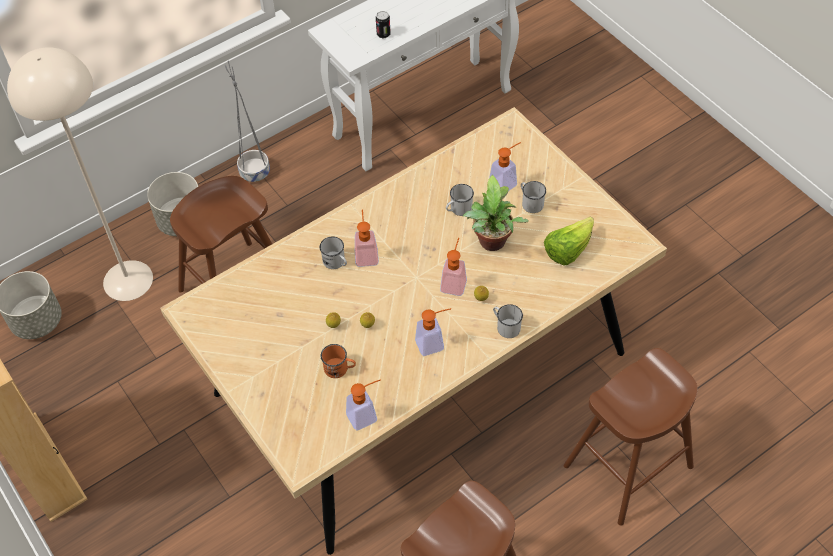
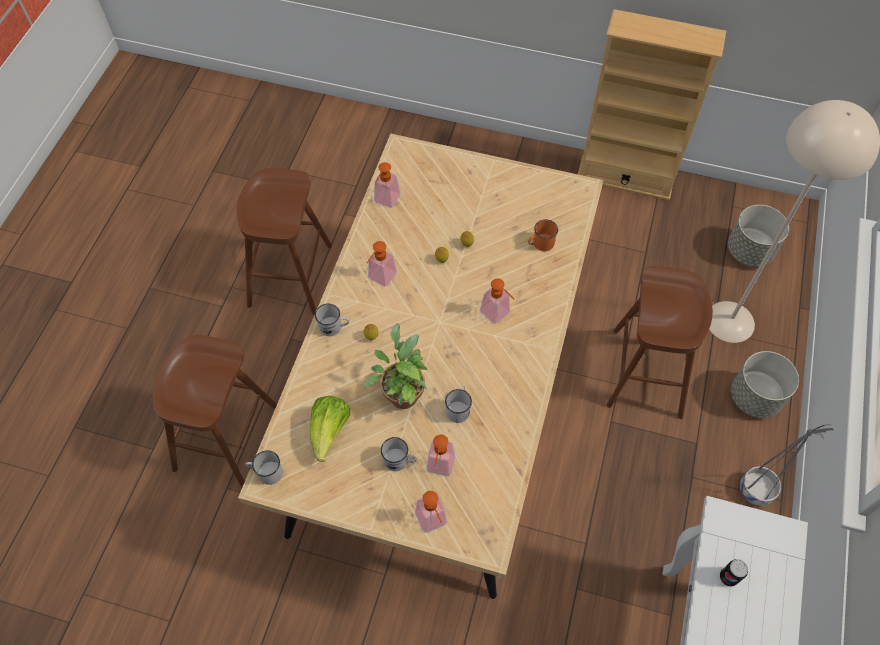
camera: 140 degrees right, 5 degrees up
white mug [319,237,347,269] -> white mug moved to [245,450,283,485]
orange mug [321,344,356,378] -> orange mug moved to [528,219,558,251]
soap dispenser [440,238,467,296] -> soap dispenser moved to [415,491,447,533]

